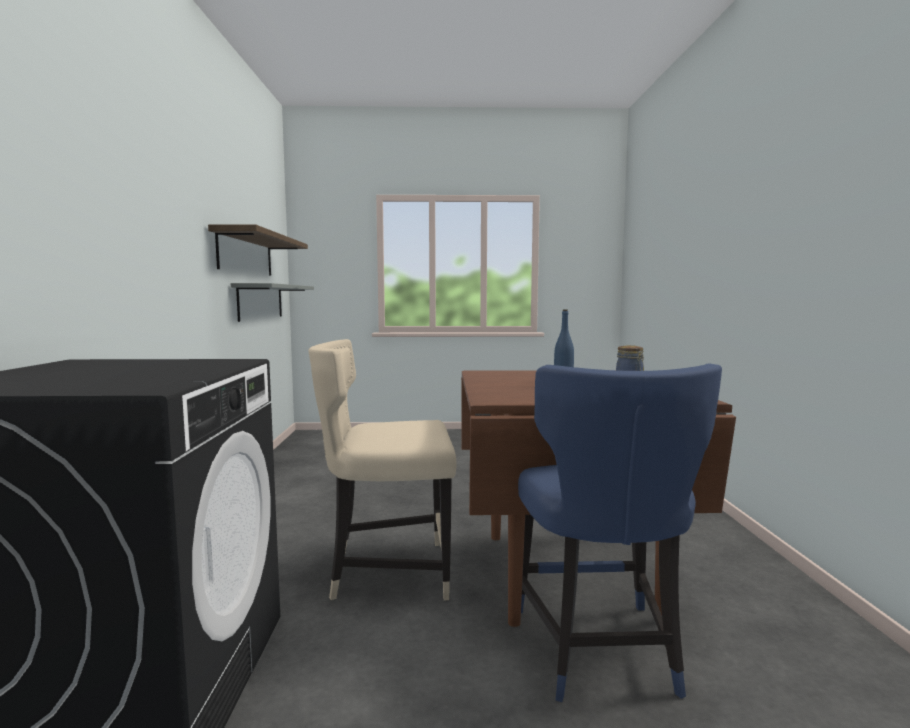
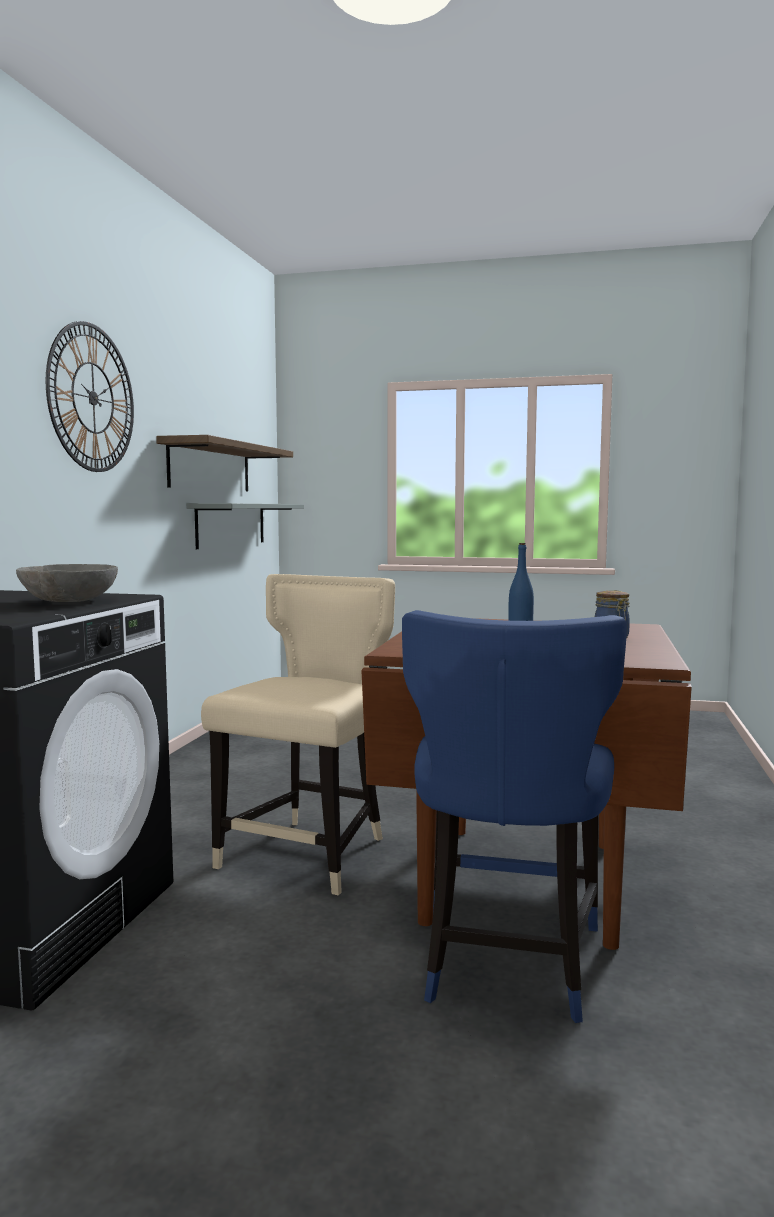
camera: 15 degrees right, 0 degrees up
beige chair [308,339,457,601] -> beige chair turned 105 degrees clockwise [201,574,395,896]
none -> grey bowl [16,564,118,602]
none -> wall clock [46,321,134,472]

